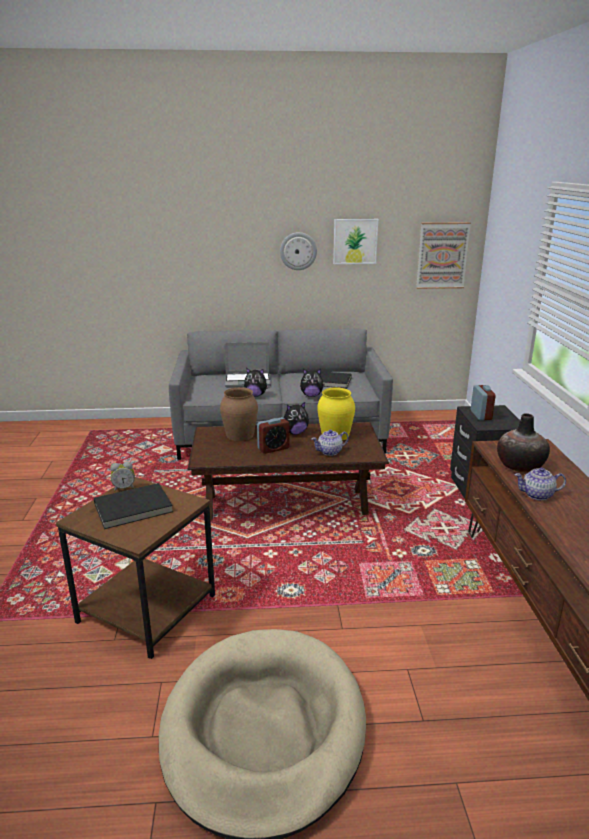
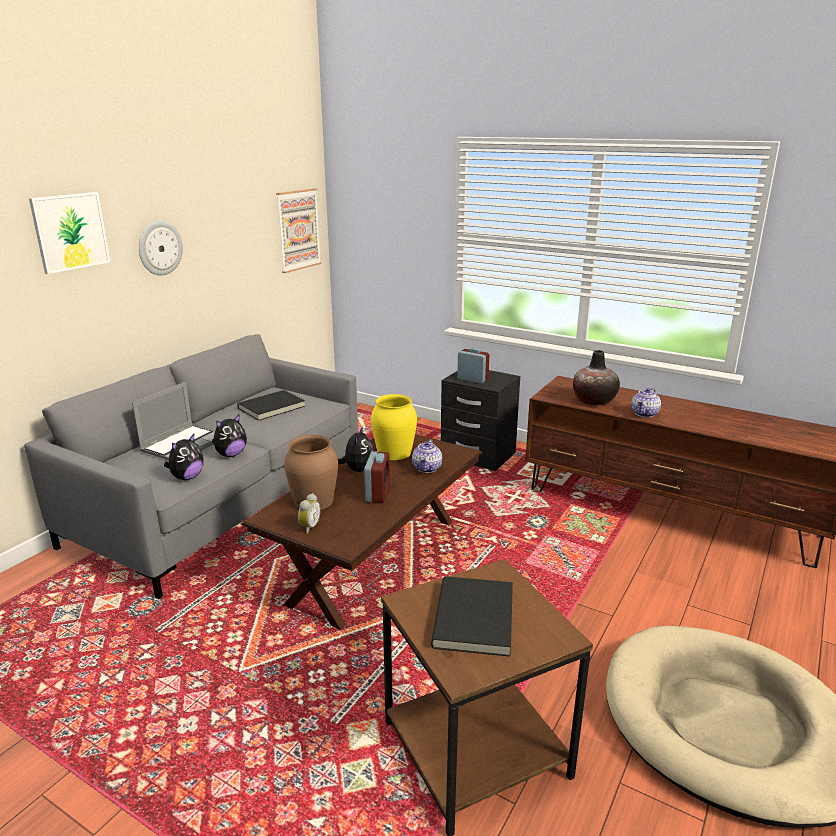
camera: 55 degrees left, 0 degrees up
alarm clock [110,462,135,491] -> alarm clock moved to [298,493,321,534]
plush toy [300,369,325,397] -> plush toy moved to [164,434,204,480]
picture [333,219,378,264] -> picture moved to [29,192,110,274]

